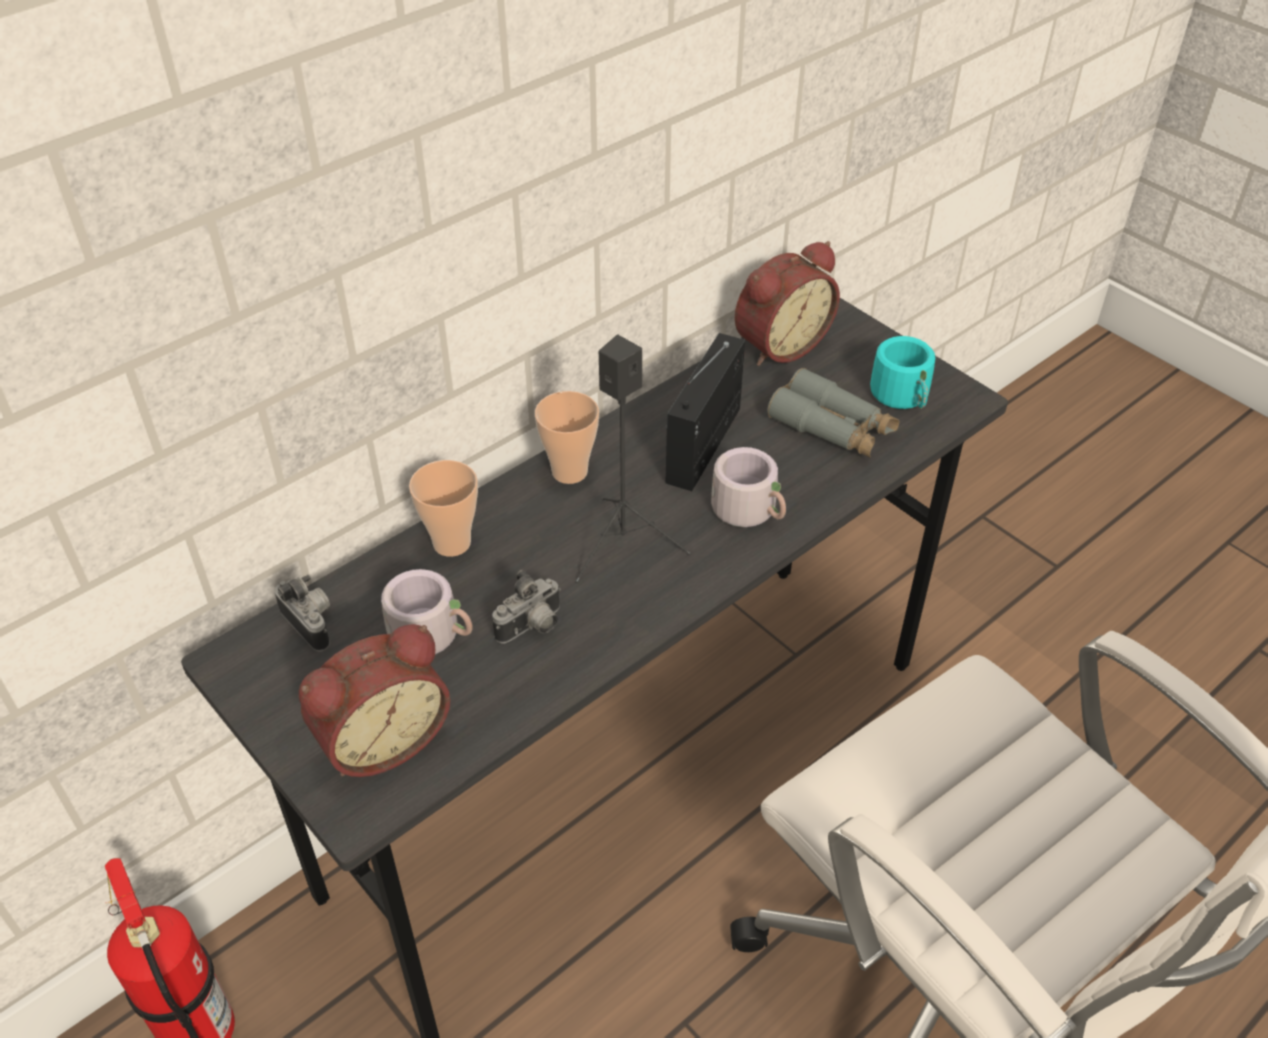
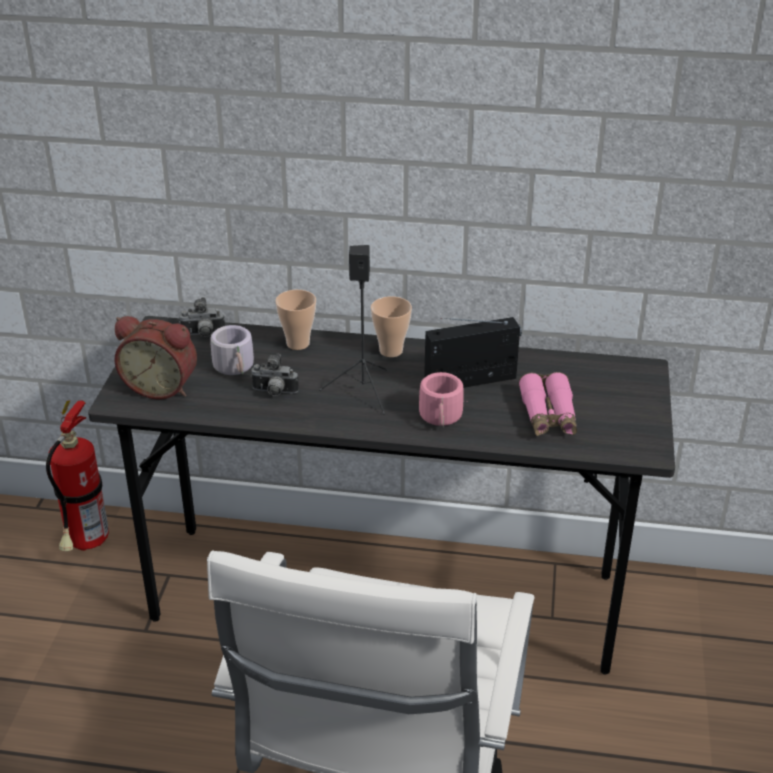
camera: 50 degrees right, 10 degrees down
camera [274,575,330,652] -> camera turned 75 degrees clockwise [179,297,225,337]
grey mug [711,447,786,527] -> pink mug [419,372,468,427]
alarm clock [735,241,840,366] -> none
grey binoculars [767,368,900,458] -> pink binoculars [518,372,577,436]
turquoise mug [870,336,935,409] -> none

